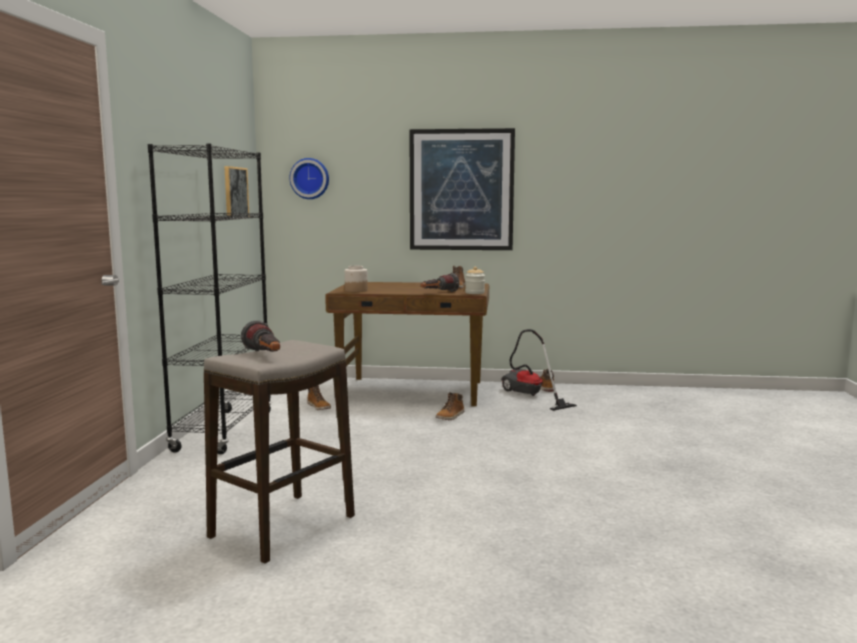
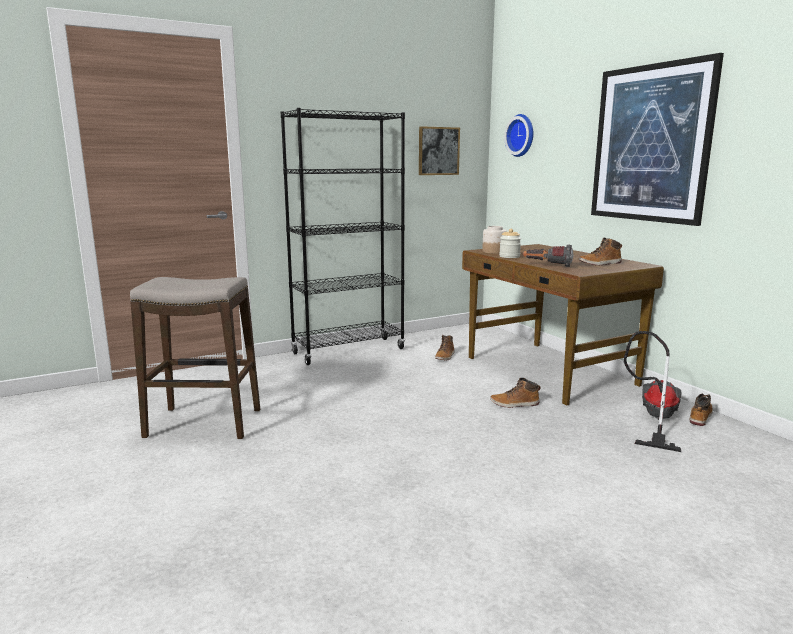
camera: 55 degrees right, 5 degrees up
flashlight [241,320,280,352] -> none
jar [465,266,485,294] -> jar moved to [499,229,521,258]

